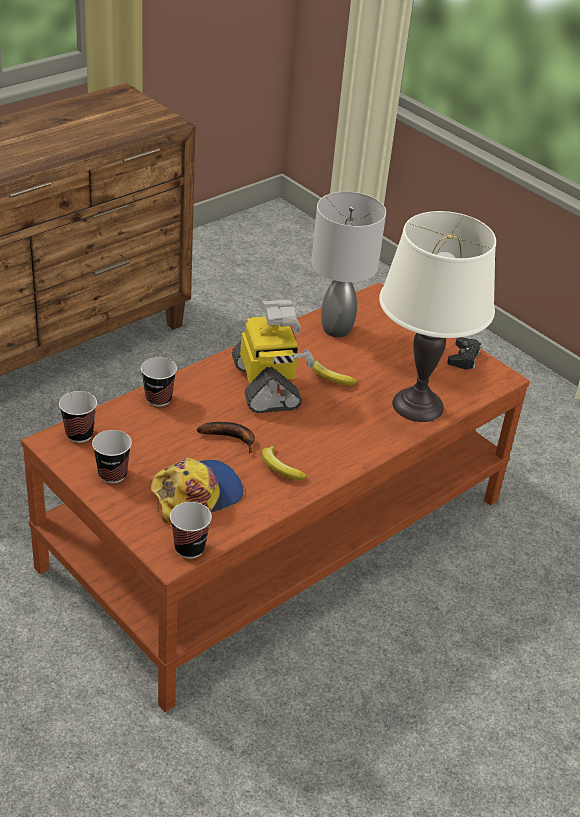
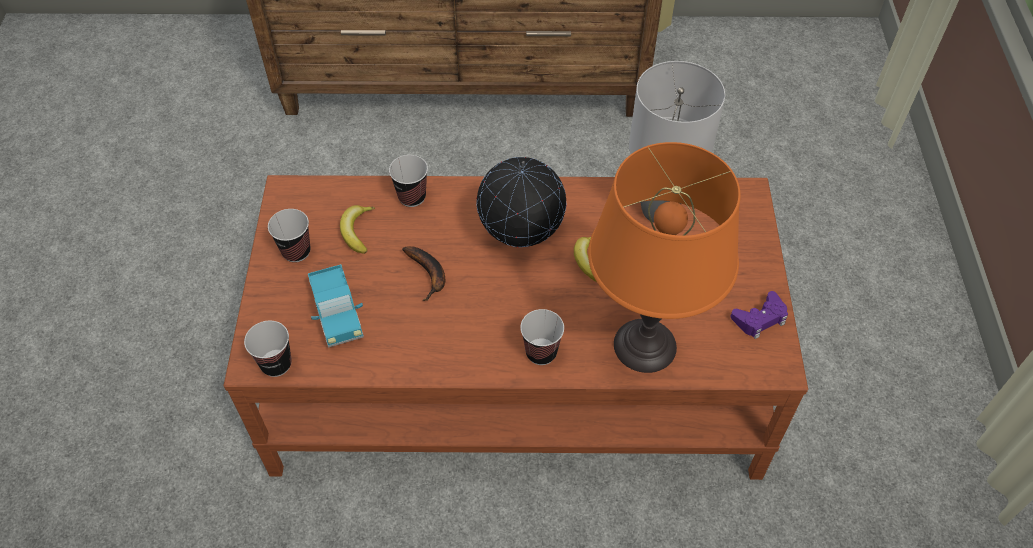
camera: 45 degrees right, 15 degrees up
cup [59,391,97,443] -> cup moved to [520,309,564,365]
cap [151,458,243,525] -> toy truck [308,264,364,348]
toy robot [232,300,315,413] -> globe [476,157,567,248]
banana [261,445,307,480] -> banana moved to [340,205,374,254]
white table lamp [379,211,496,422] -> orange table lamp [588,142,740,373]
black game controller [447,337,481,370] -> purple game controller [730,291,788,339]

